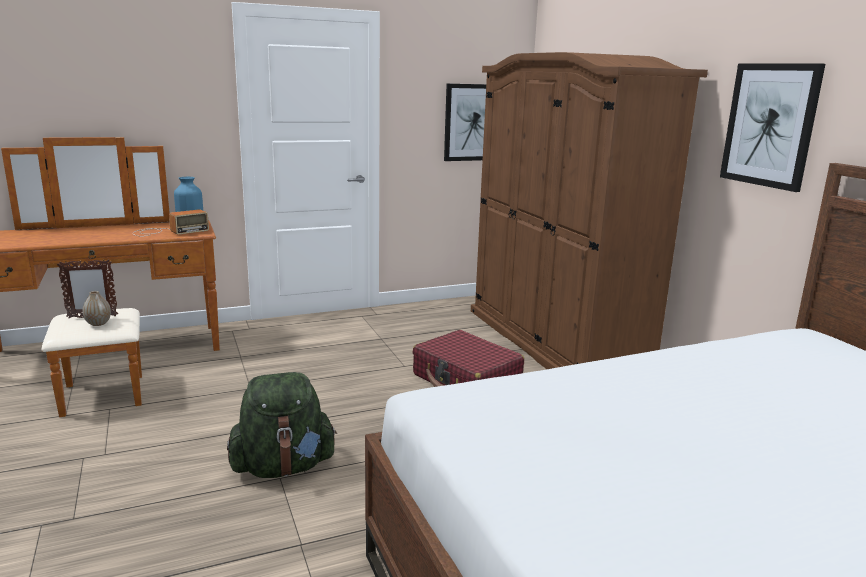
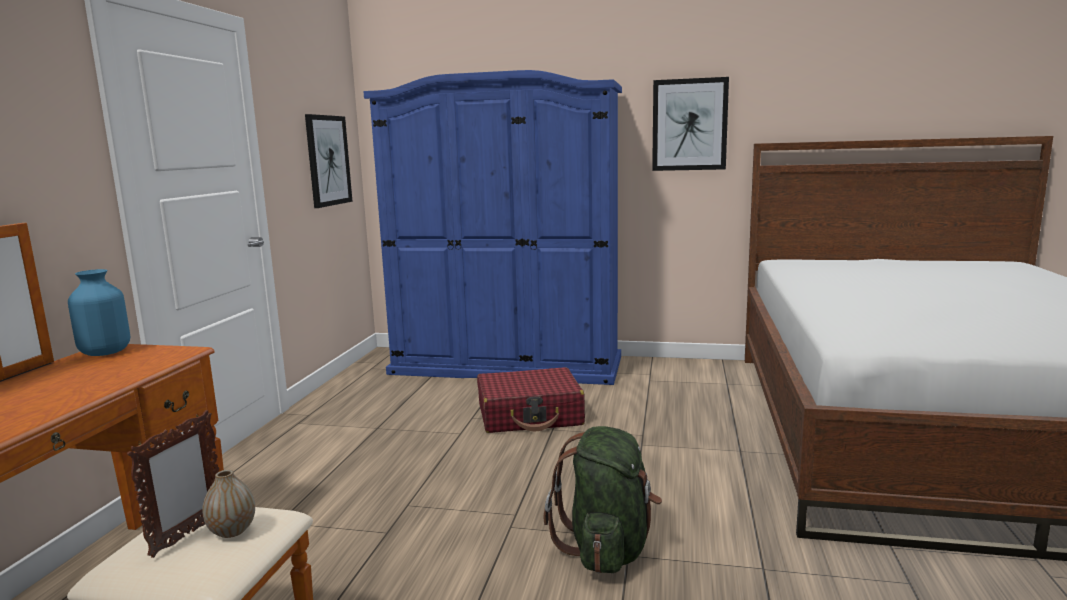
camera: 55 degrees left, 5 degrees down
radio [133,209,209,237] -> none
brown wardrobe [471,52,708,369] -> blue wardrobe [363,70,622,385]

